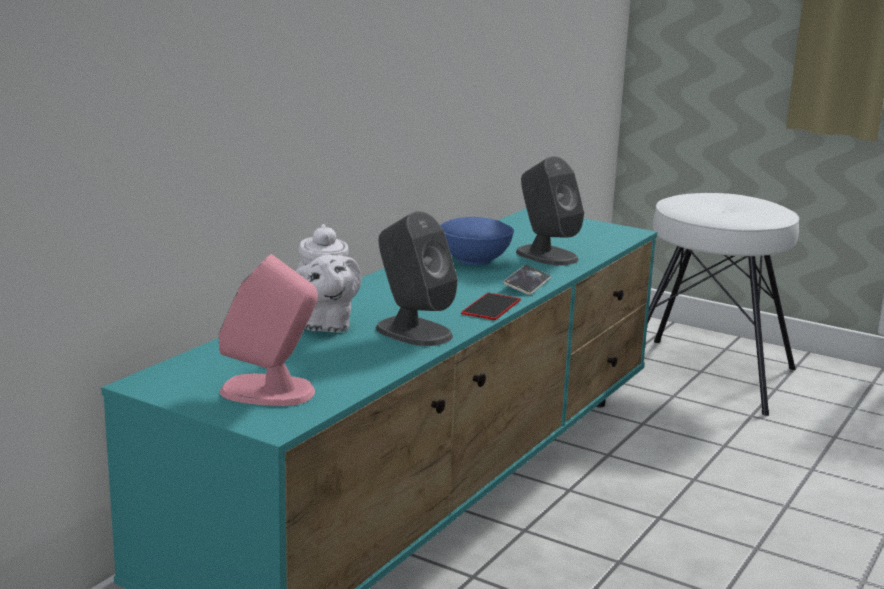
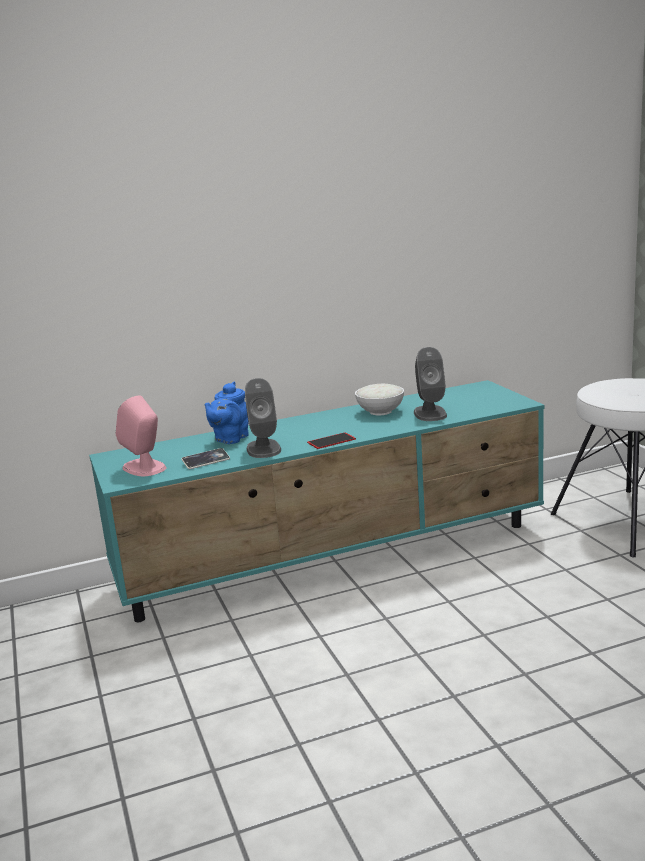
camera: 40 degrees right, 0 degrees up
white teapot [295,224,361,333] -> blue teapot [204,382,249,444]
blue bowl [440,217,514,265] -> white bowl [355,384,404,415]
phone [503,265,551,295] -> phone moved to [181,448,230,469]

